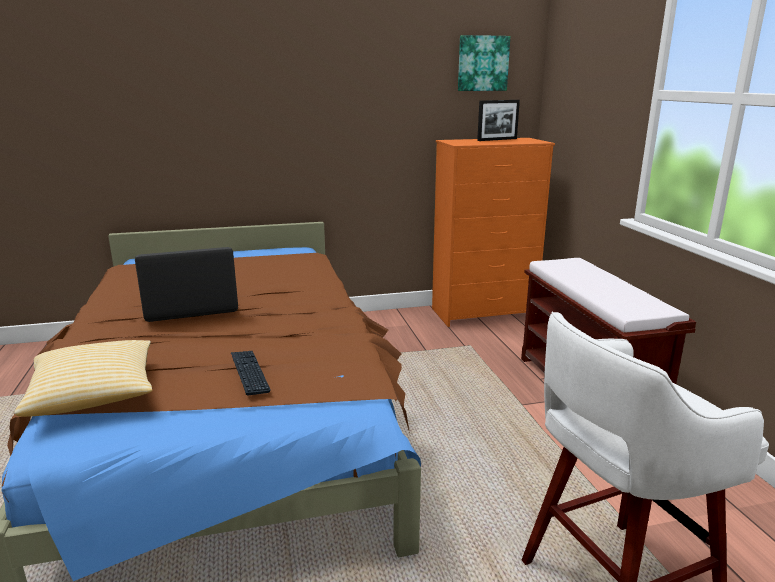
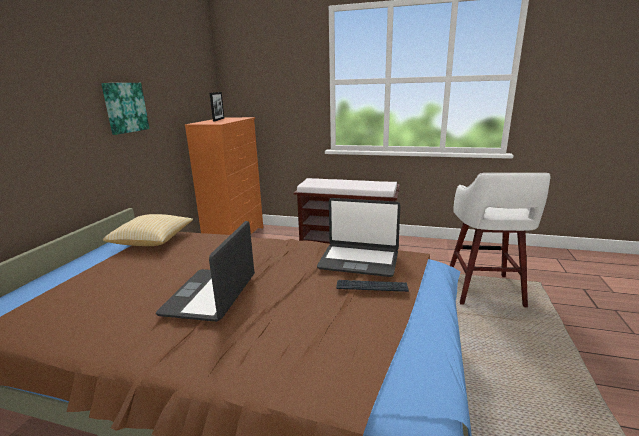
camera: 60 degrees left, 0 degrees up
pillow [15,340,152,417] -> pillow moved to [103,214,193,246]
picture [458,35,510,91] -> picture moved to [101,83,150,135]
none -> laptop [317,198,401,277]

